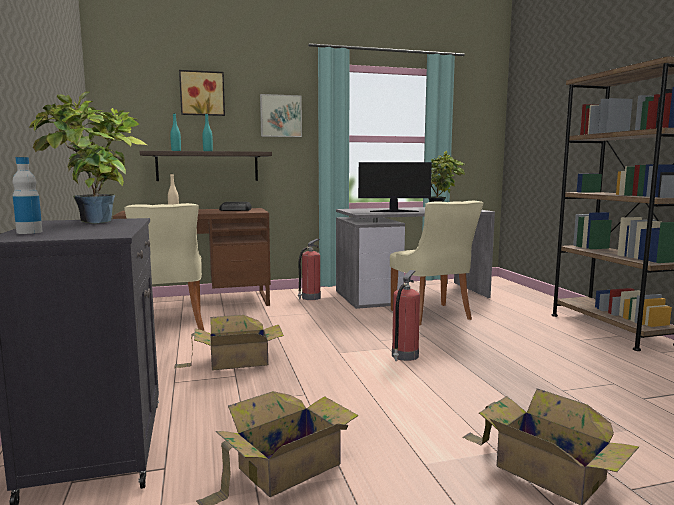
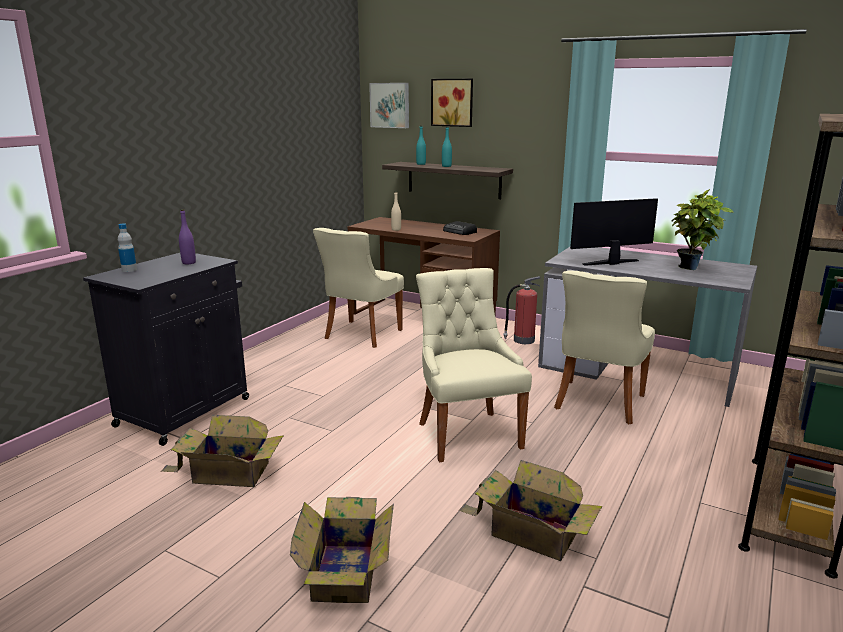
camera: 45 degrees right, 10 degrees up
potted plant [29,92,147,224] -> purple bottle [179,209,196,264]
cardboard box [175,315,284,371] -> cardboard box moved to [459,460,602,561]
picture [260,94,302,137] -> picture moved to [369,83,409,128]
monitor [358,162,432,212] -> monitor turned 120 degrees clockwise [570,198,658,266]
fire extinguisher [392,270,420,361] -> beige chair [416,268,532,462]

